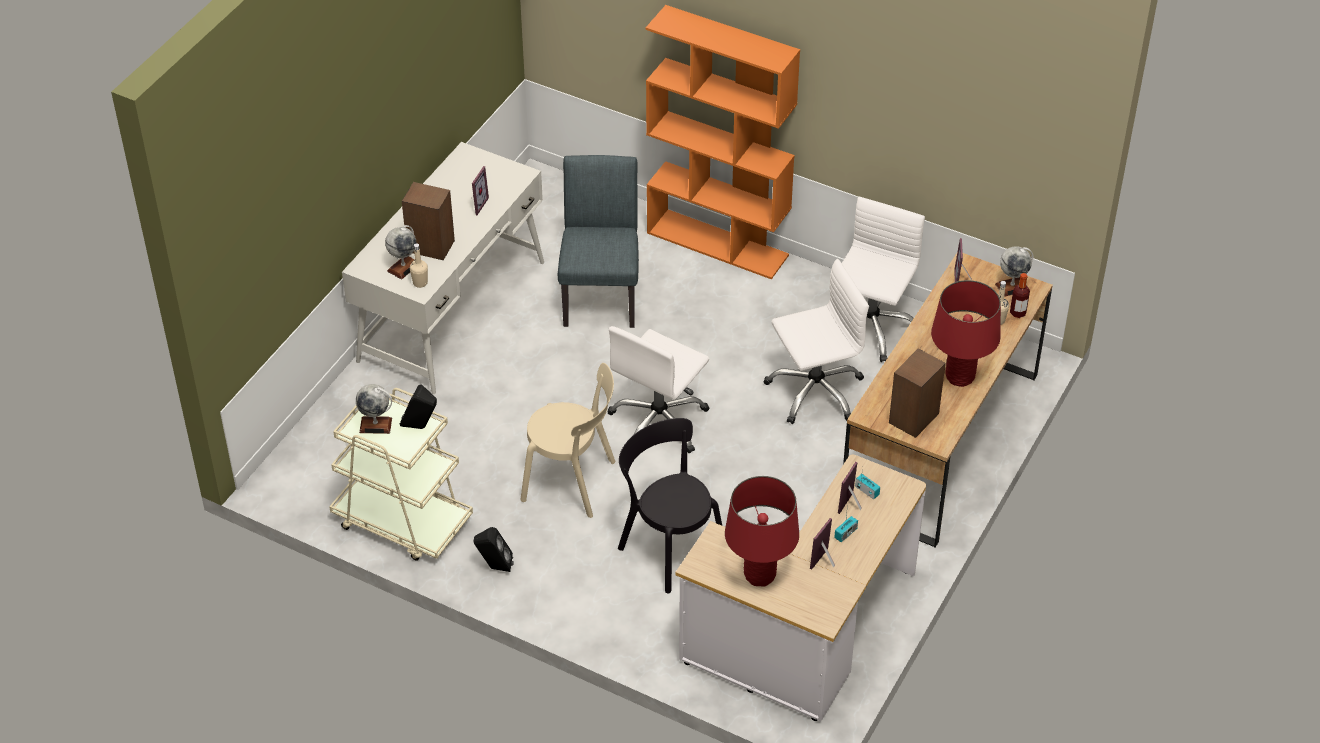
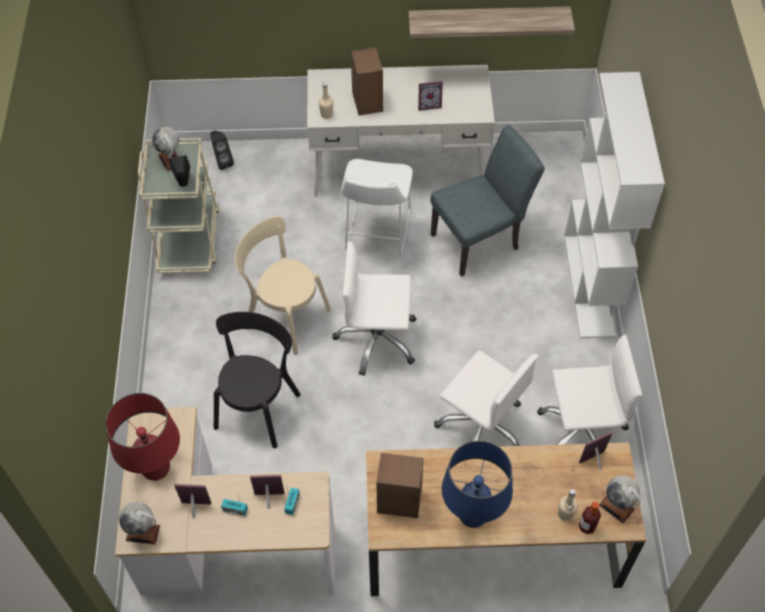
camera: 60 degrees right, 10 degrees up
globe [385,225,416,279] -> globe moved to [119,502,160,544]
black speaker [474,527,514,572] -> black speaker moved to [210,131,234,170]
beige chair [520,363,615,518] -> beige chair turned 135 degrees clockwise [235,216,331,355]
orange bookcase [646,5,800,279] -> white bookcase [564,72,665,338]
red table lamp [931,280,1001,387] -> blue table lamp [442,441,513,528]
none -> white stool [341,159,413,259]
none -> shelf [409,6,575,38]

